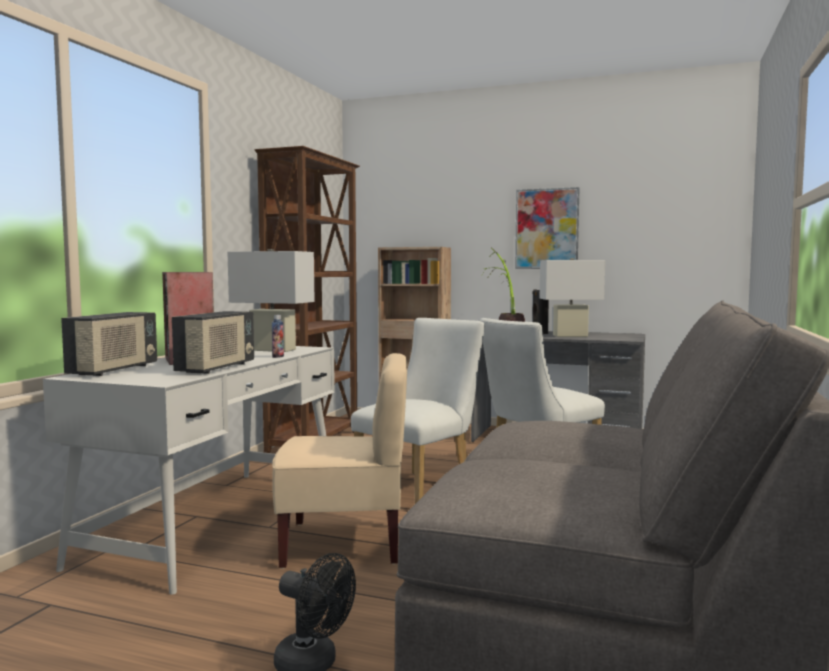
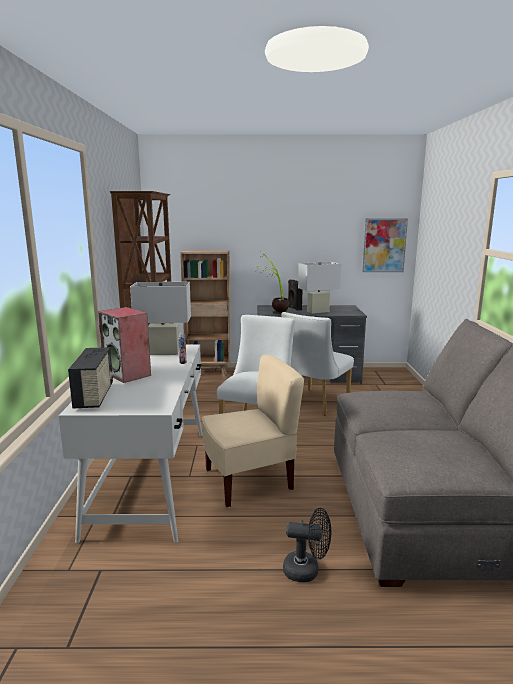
camera: 20 degrees left, 10 degrees up
radio [172,311,254,374] -> none
picture [515,187,579,269] -> picture moved to [362,218,408,272]

